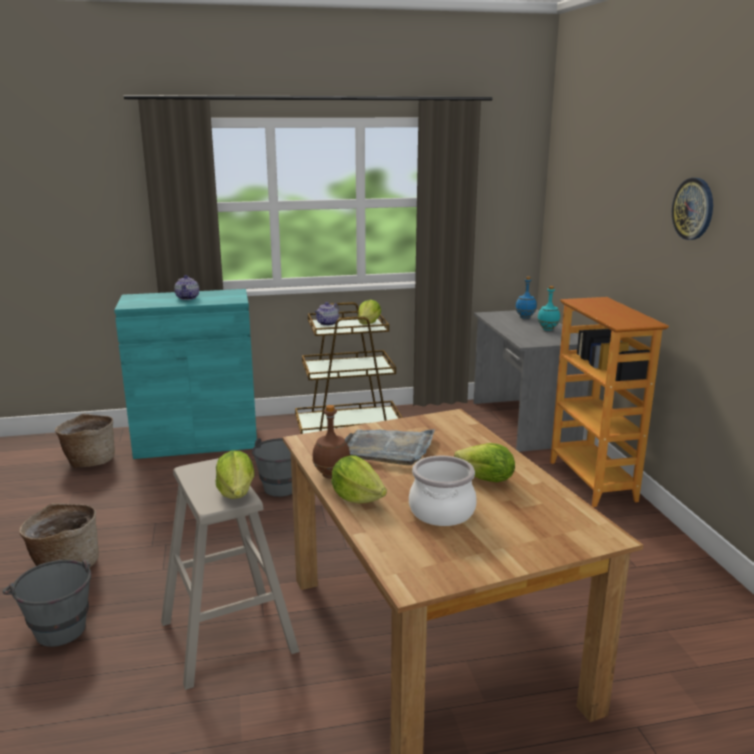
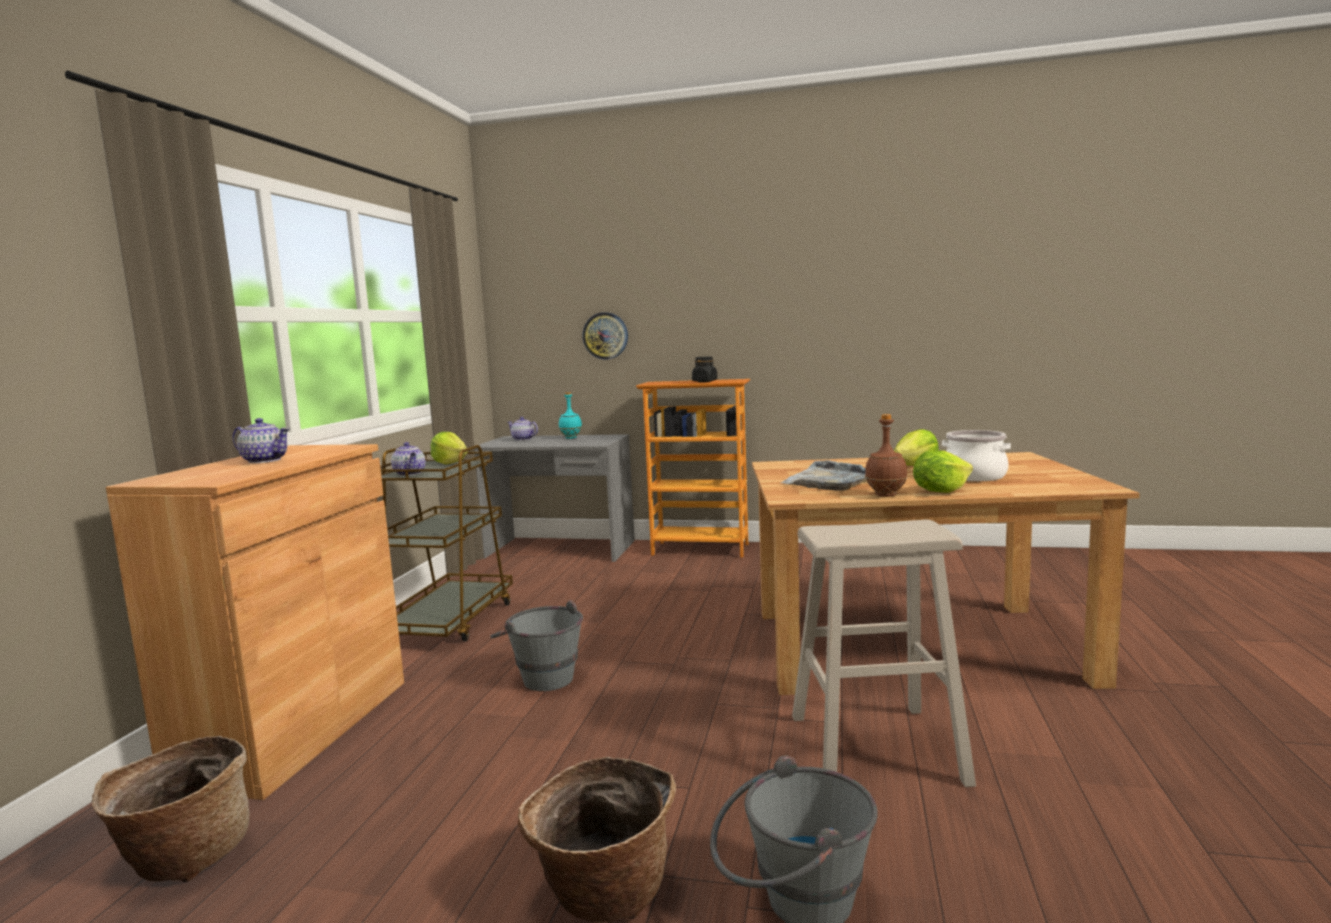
camera: 65 degrees left, 10 degrees down
turquoise cabinet [114,289,257,459] -> brown cabinet [106,444,404,800]
lettuce [216,451,254,499] -> none
blue bottle [515,276,537,319] -> teapot [508,417,538,441]
wall clock [672,178,713,240] -> wall clock moved to [582,312,628,360]
none -> black jar [692,356,717,382]

